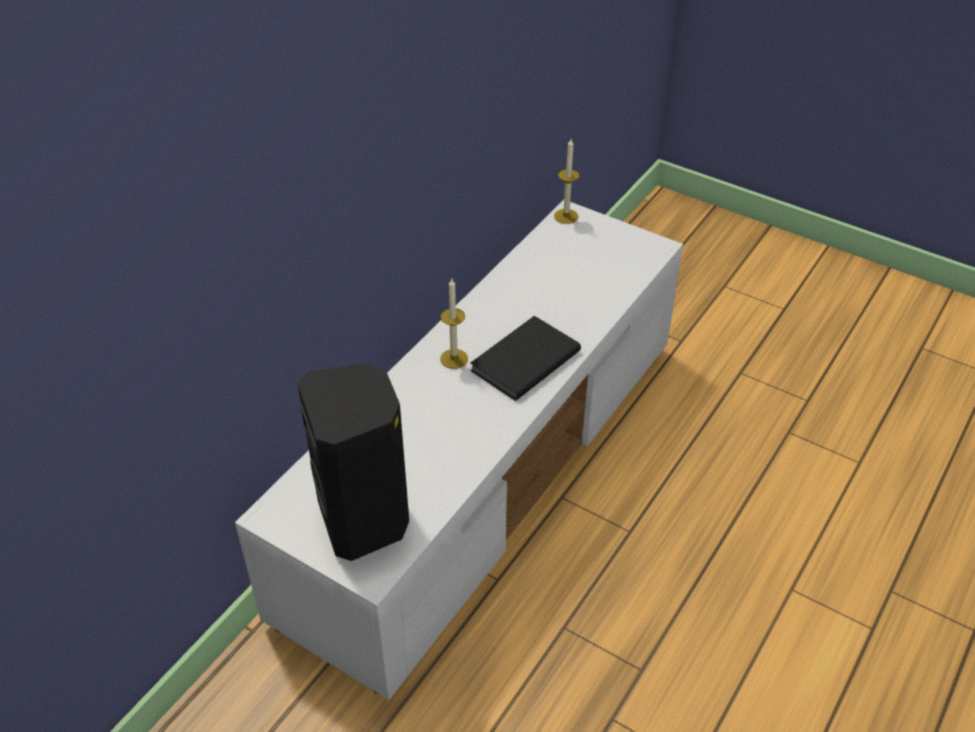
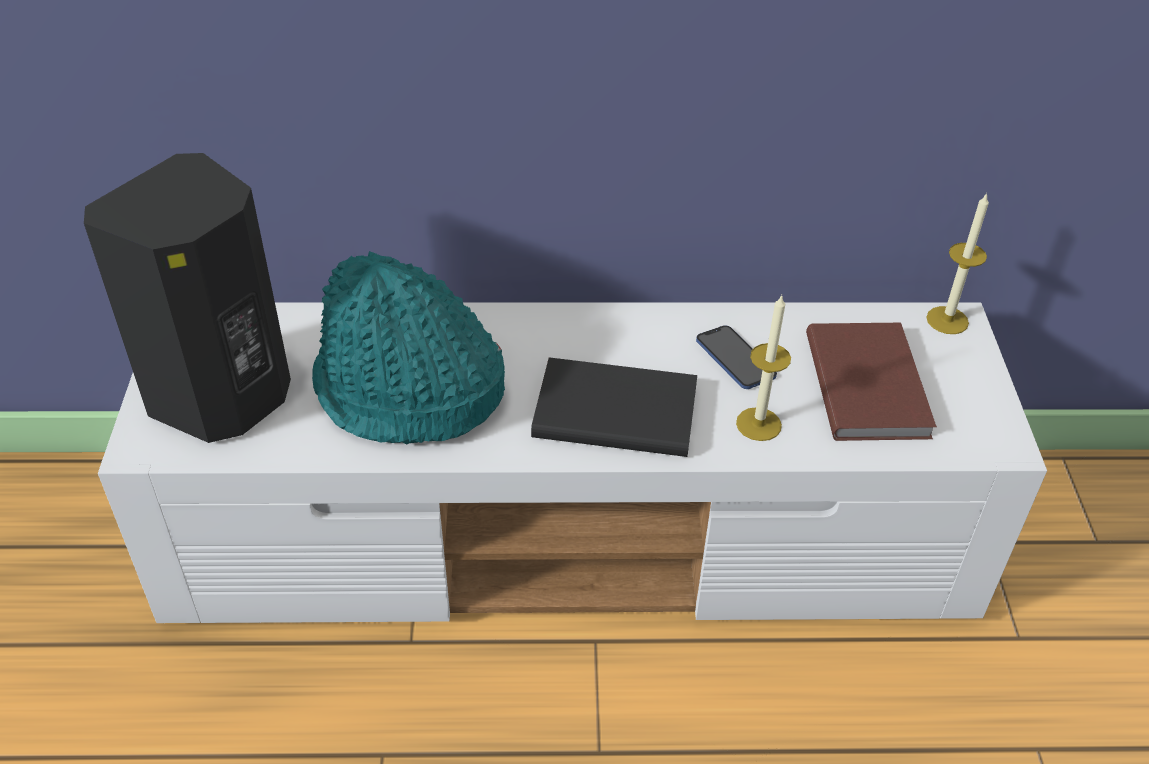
camera: 55 degrees right, 0 degrees up
candle [440,279,468,369] -> candle moved to [736,295,791,441]
none -> turquoise hat [312,251,505,444]
none -> phone [696,325,777,389]
none -> brown book [806,323,937,441]

